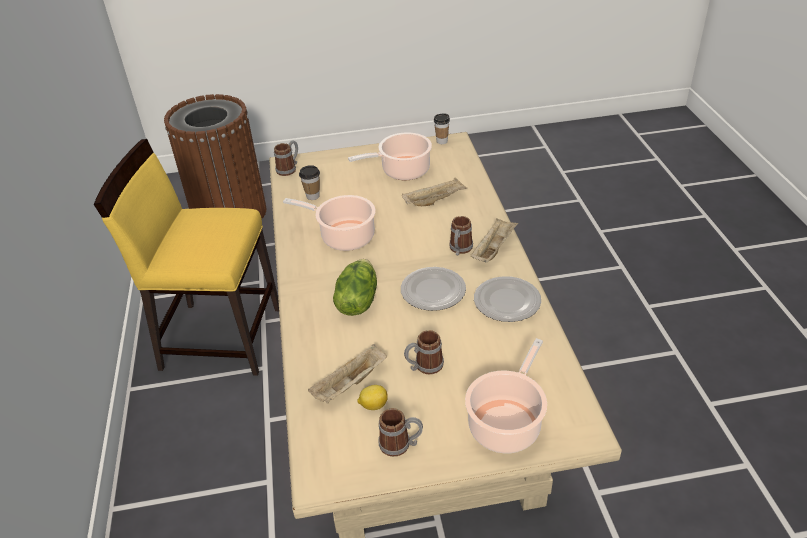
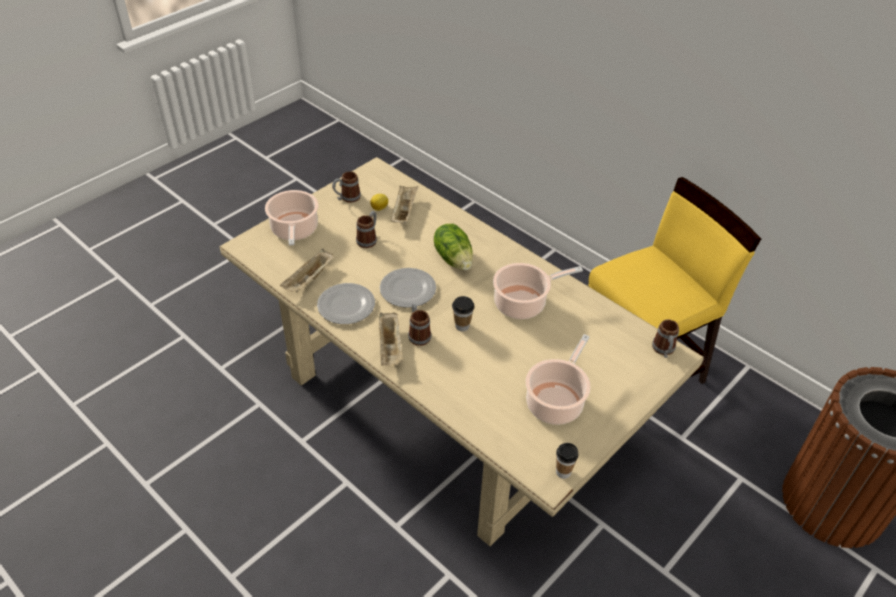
camera: 140 degrees right, 5 degrees up
cup [299,165,320,200] -> cup moved to [452,296,474,331]
beige tray [402,177,467,206] -> beige tray moved to [280,249,334,292]

